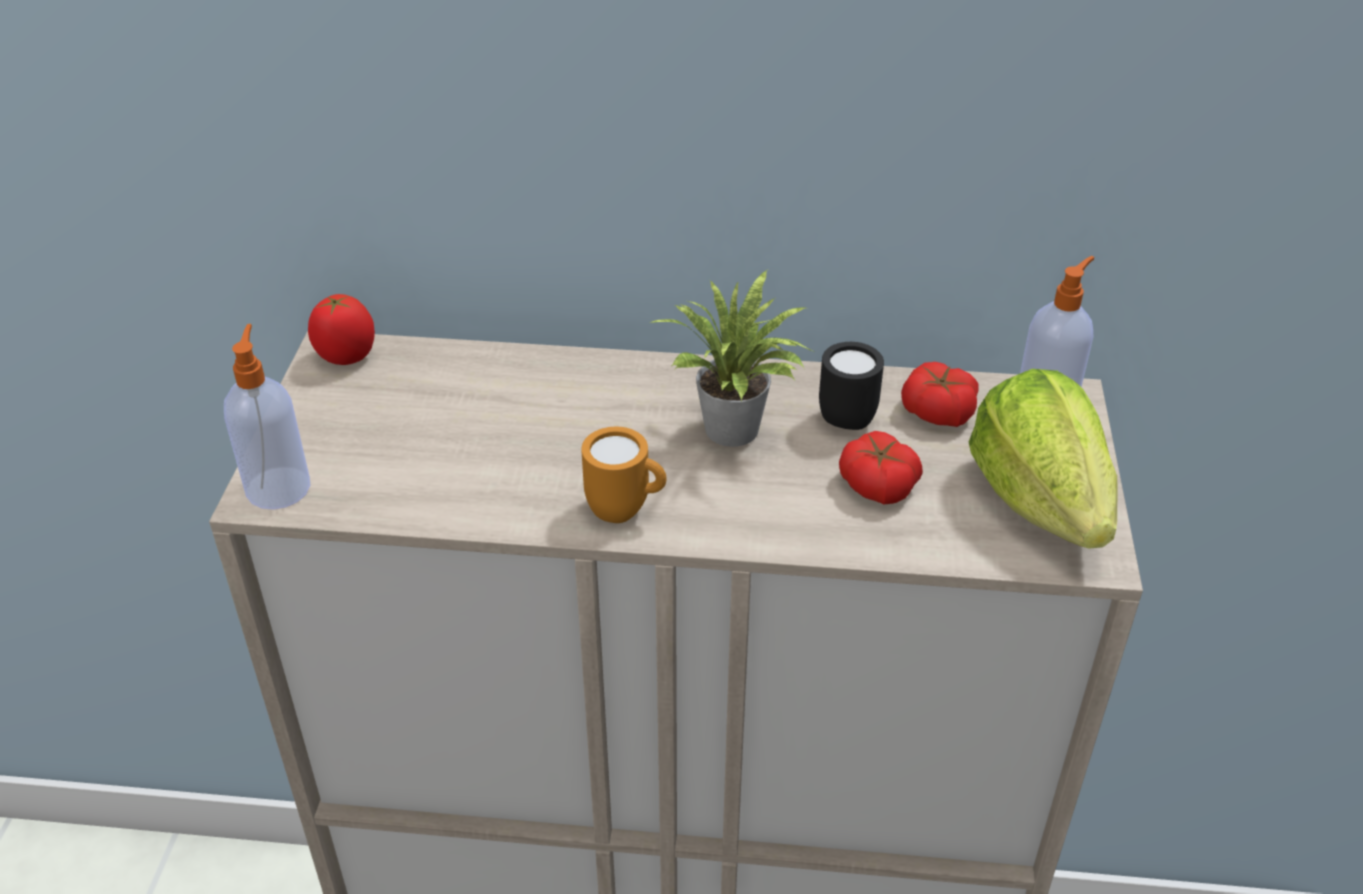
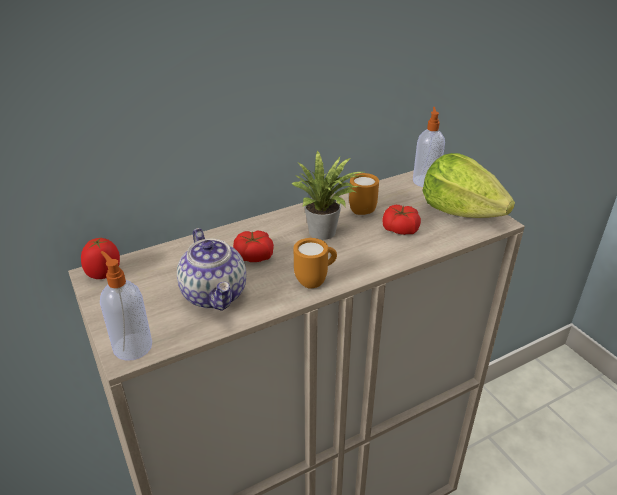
camera: 35 degrees left, 5 degrees down
black mug [819,342,884,430] -> orange mug [349,173,379,215]
tomato [901,362,979,427] -> tomato moved to [233,231,274,262]
none -> teapot [177,228,246,311]

